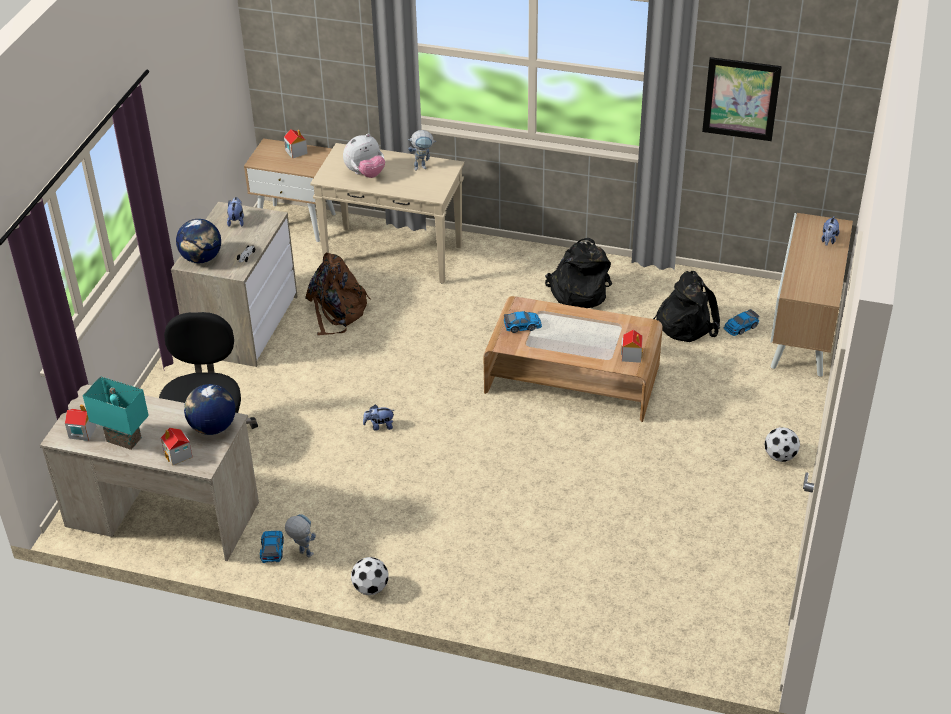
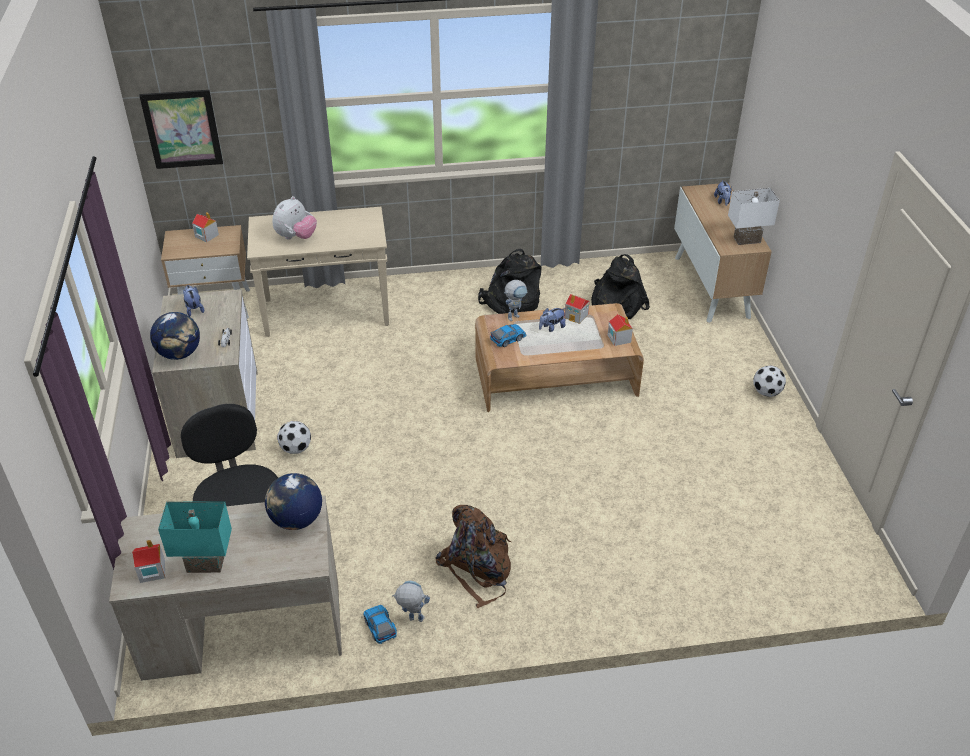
camera: 25 degrees left, 0 degrees up
toy house [161,428,192,466] -> toy house moved to [565,294,589,324]
brown backpack [305,253,371,335] -> brown backpack moved to [435,505,511,608]
football [351,557,389,595] -> football moved to [277,421,311,454]
plush toy [363,405,394,430] -> plush toy moved to [539,308,566,332]
toy robot [408,130,436,171] -> toy robot moved to [504,280,528,321]
picture [702,57,782,141] -> picture moved to [139,90,223,169]
toy car [724,309,759,336] -> none
none -> white table lamp [728,188,780,245]

